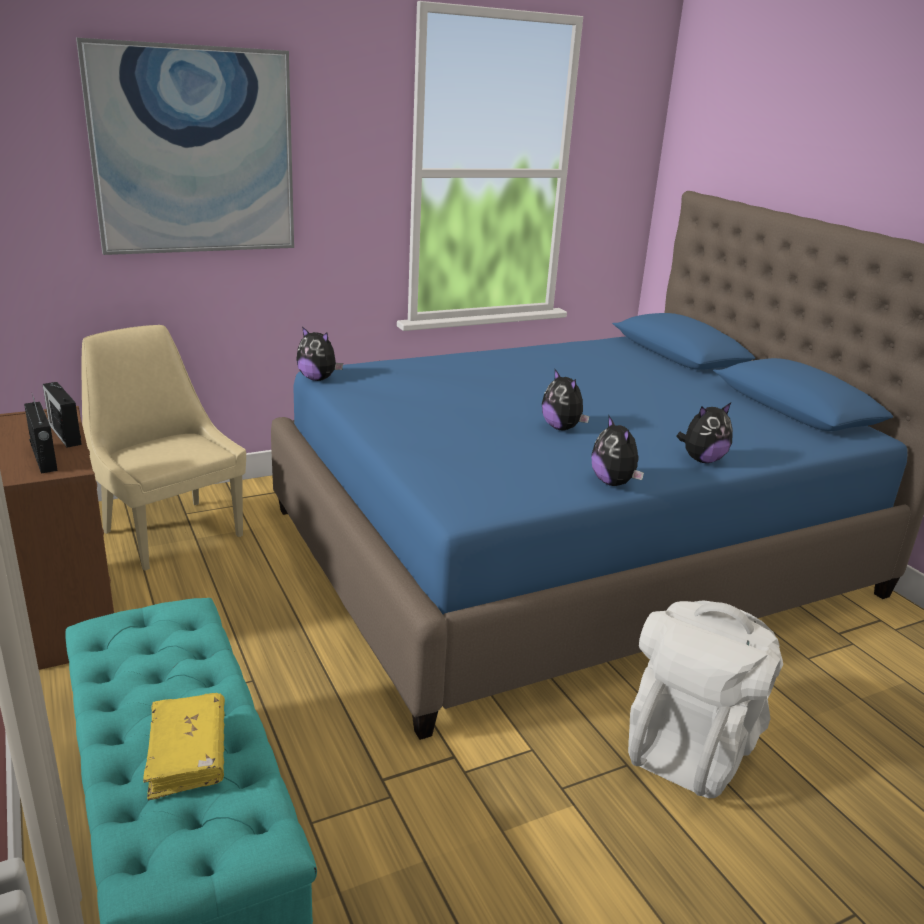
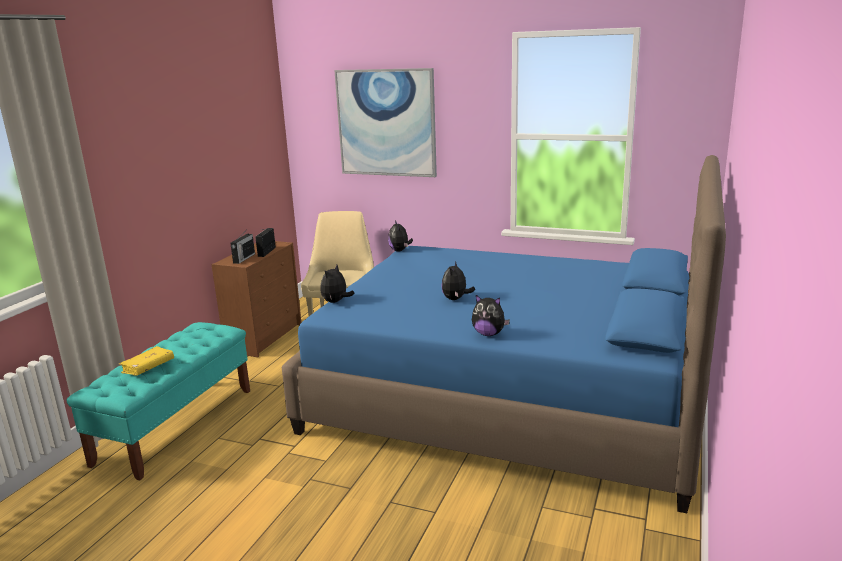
camera: 50 degrees right, 5 degrees down
plush toy [592,414,644,486] -> plush toy moved to [320,265,355,303]
white backpack [628,600,783,798] -> none

